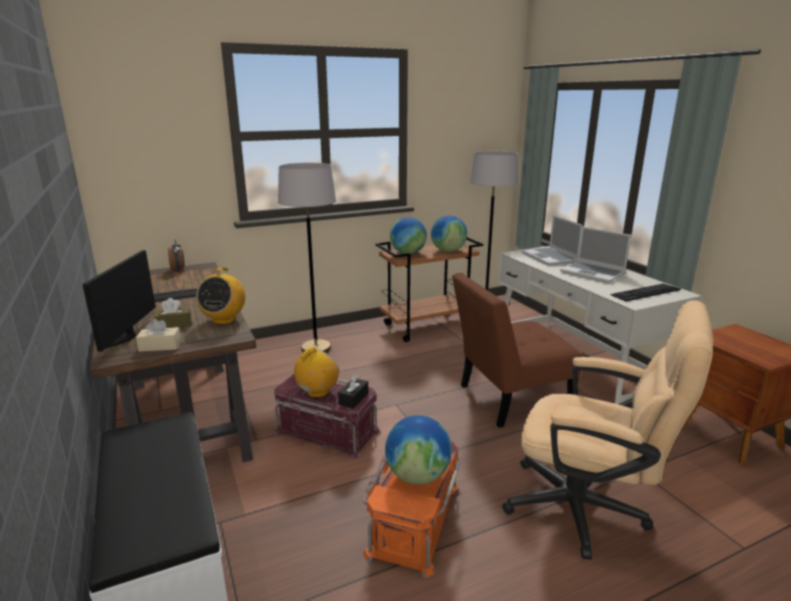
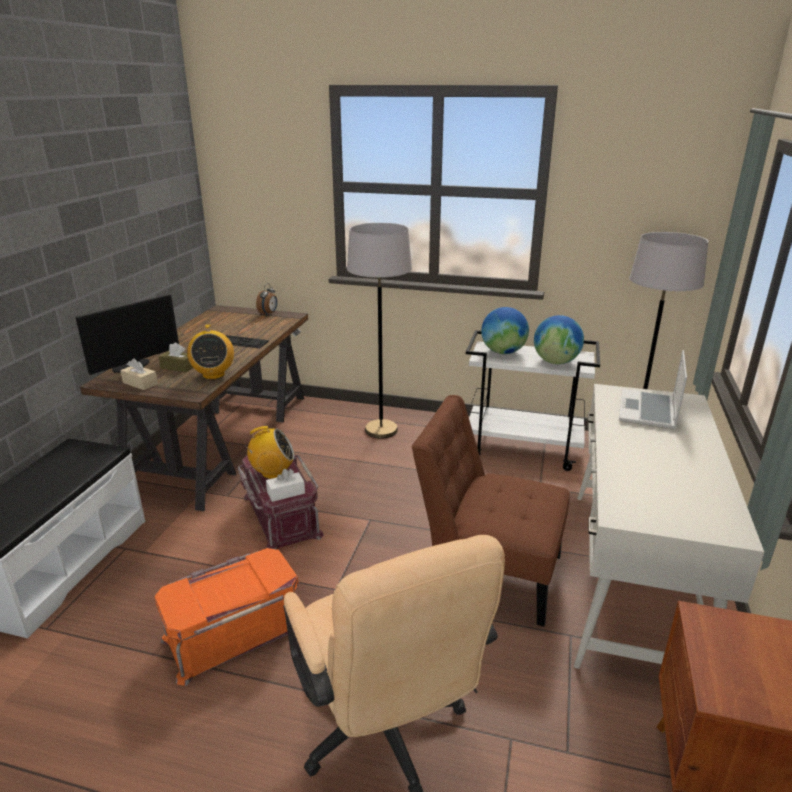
camera: 40 degrees right, 5 degrees up
radio [196,268,245,325] -> radio turned 60 degrees counterclockwise [187,324,234,380]
black tissue box [338,374,369,408] -> white tissue box [266,469,305,502]
brown cart [375,237,483,342] -> white cart [466,330,600,471]
globe [385,415,452,485] -> none
laptop [560,226,631,283] -> none
keyboard [610,283,681,301] -> none

